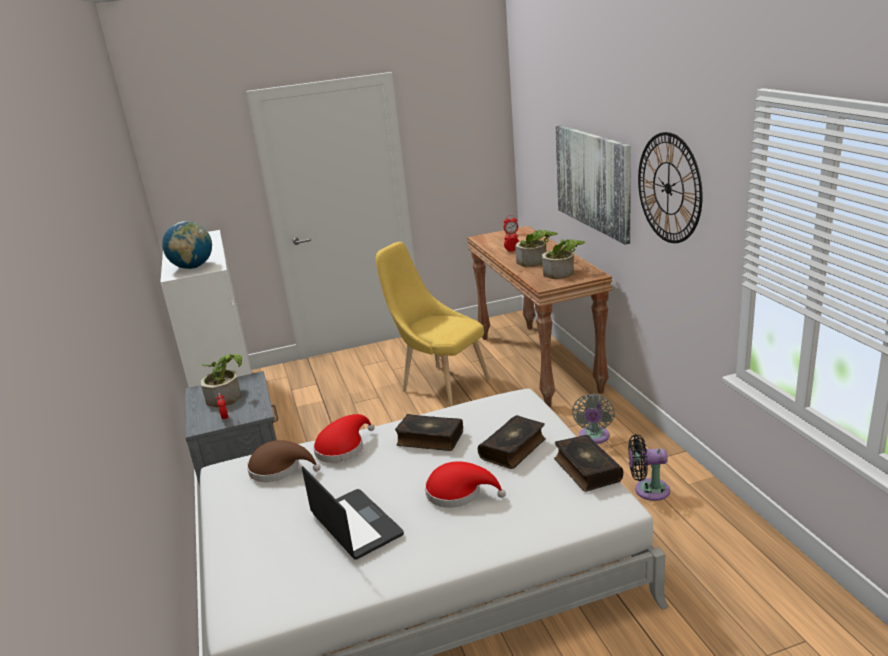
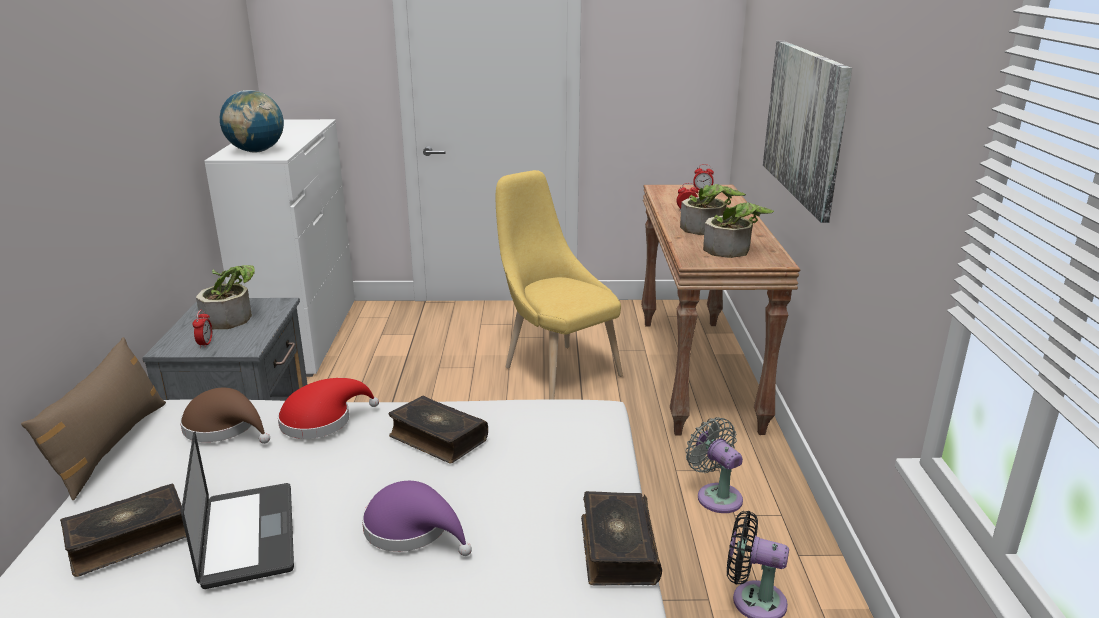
camera: 15 degrees right, 0 degrees up
red hat [425,461,506,508] -> purple hat [362,481,472,556]
book [478,415,546,469] -> book moved to [60,484,186,577]
grey fan [572,393,615,444] -> grey fan turned 120 degrees clockwise [685,417,743,513]
wall clock [638,132,703,243] -> none
none -> brown pillow [21,337,166,500]

